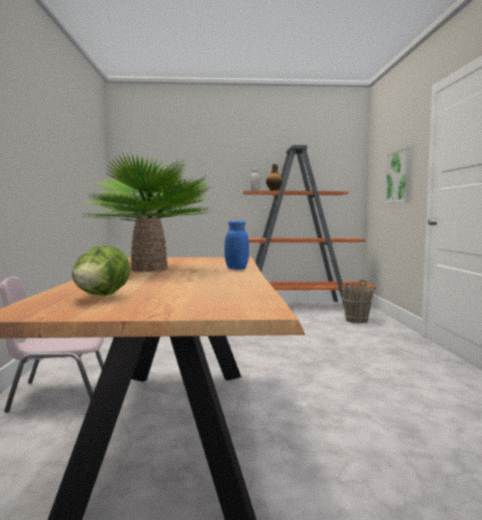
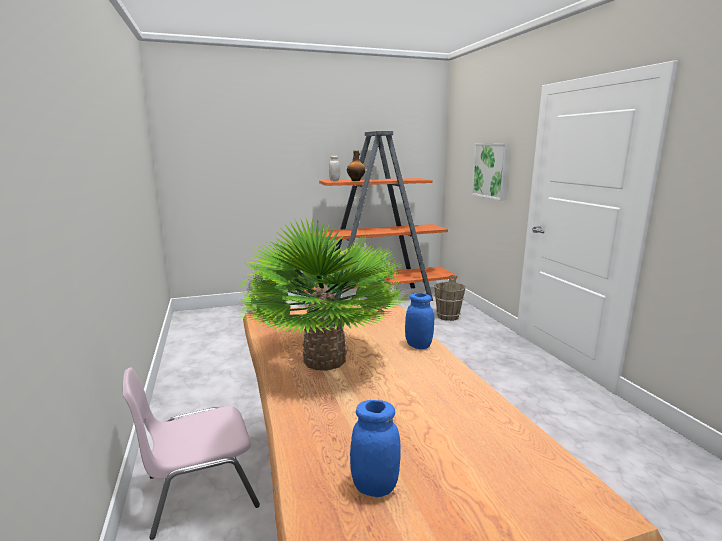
camera: 15 degrees left, 10 degrees up
lettuce [72,245,130,296] -> blue jar [350,400,401,497]

